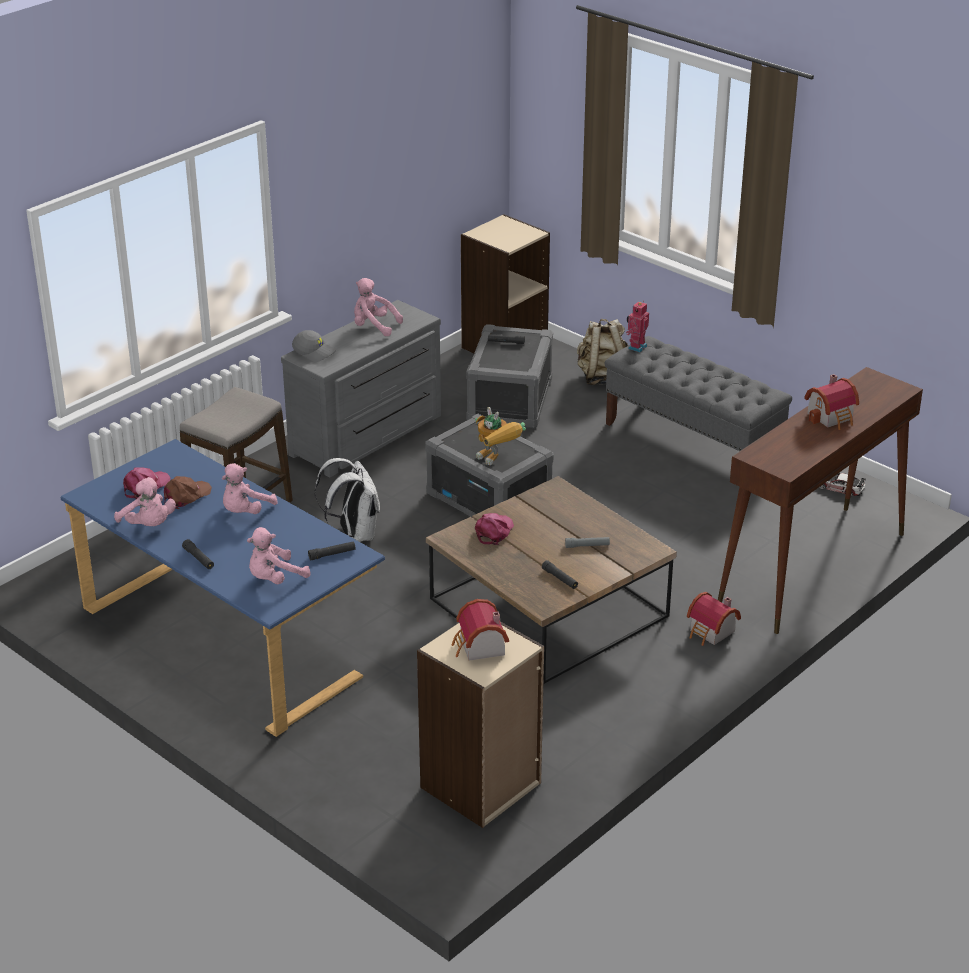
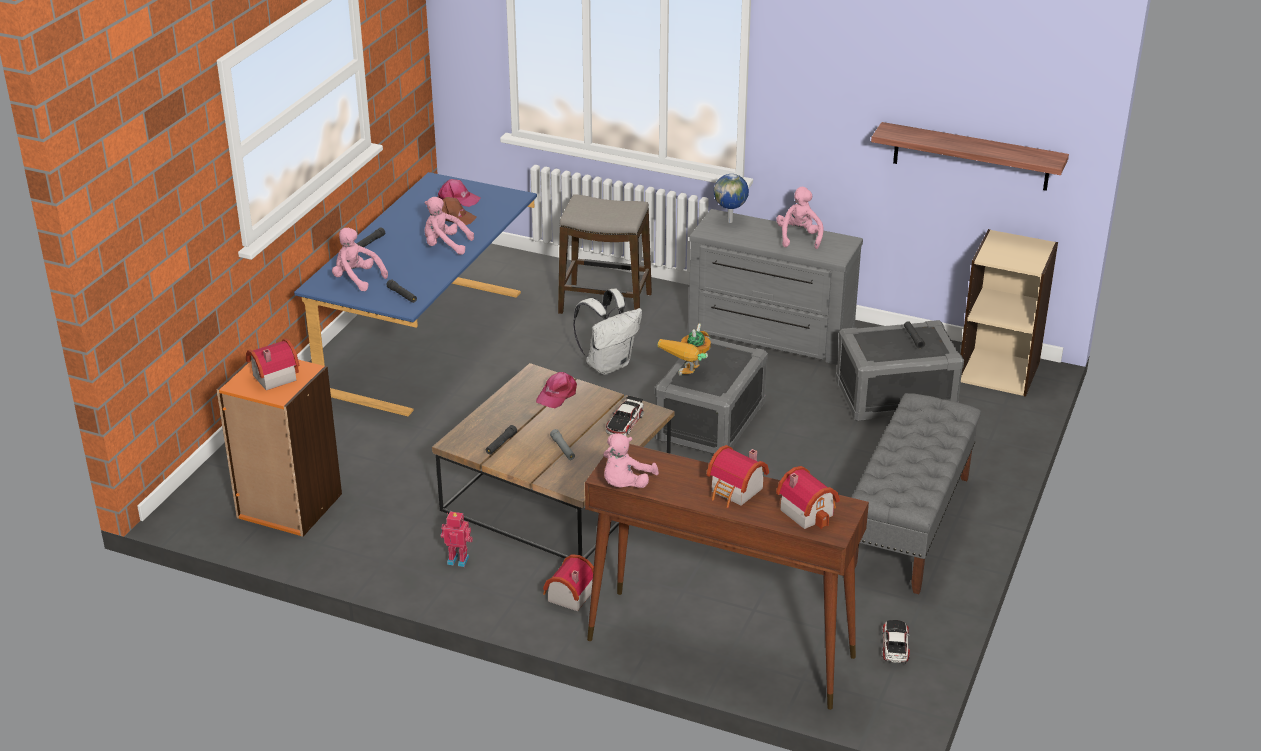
camera: 70 degrees right, 0 degrees up
pink plush toy [114,477,176,526] -> pink plush toy moved to [603,433,659,488]
grey cap [292,330,336,362] -> globe [714,174,749,223]
beige bookcase [417,622,544,828] -> orange bookcase [216,360,342,537]
pink cap [475,513,514,545] -> pink cap turned 120 degrees clockwise [536,372,577,408]
beige backpack [577,319,628,385] -> none
toy robot [626,301,649,352] -> toy robot moved to [441,512,473,567]
none -> toy car [606,395,644,436]
none -> toy house [776,466,840,529]
none -> shelf [871,122,1069,191]

